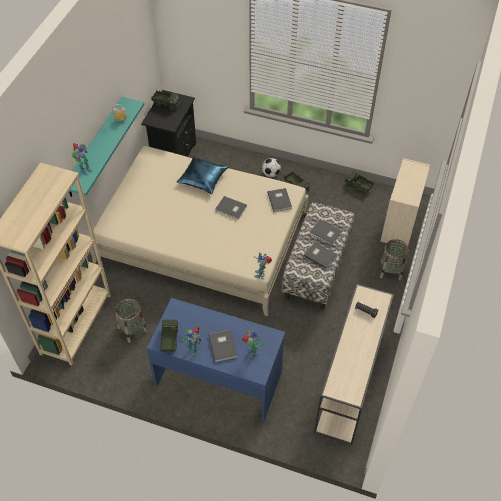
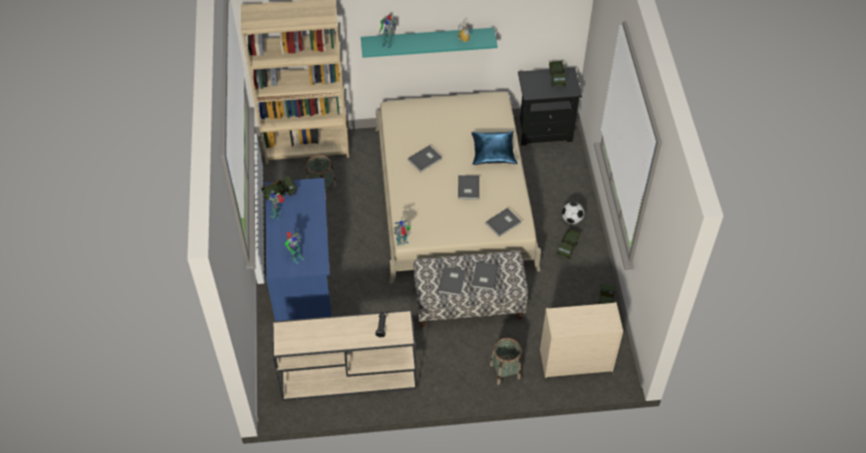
camera: 65 degrees right, 0 degrees up
grey book [208,330,238,362] -> grey book moved to [408,145,442,173]

